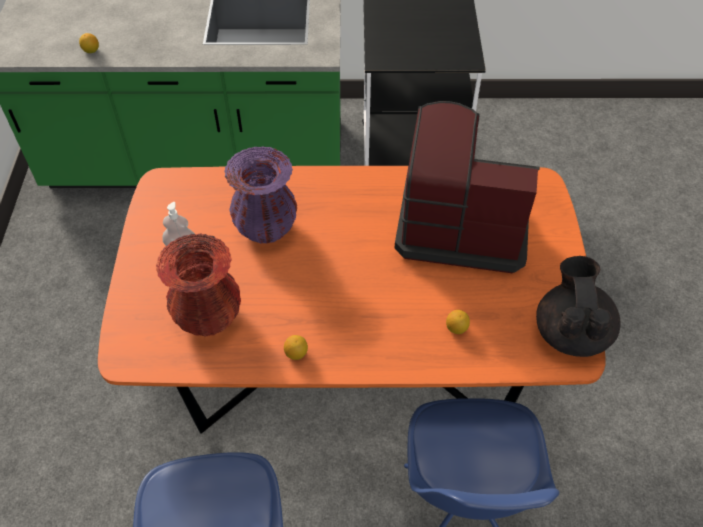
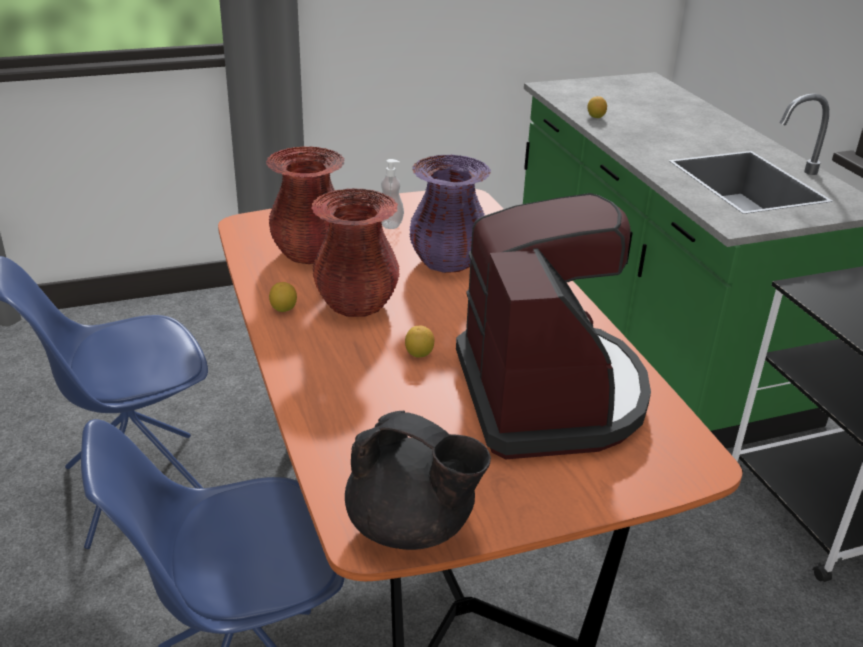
camera: 70 degrees right, 20 degrees down
lemon [446,310,470,334] -> lemon moved to [405,326,434,358]
black teapot [536,256,620,357] -> black teapot turned 45 degrees clockwise [345,410,491,550]
none -> red vase [312,188,400,317]

